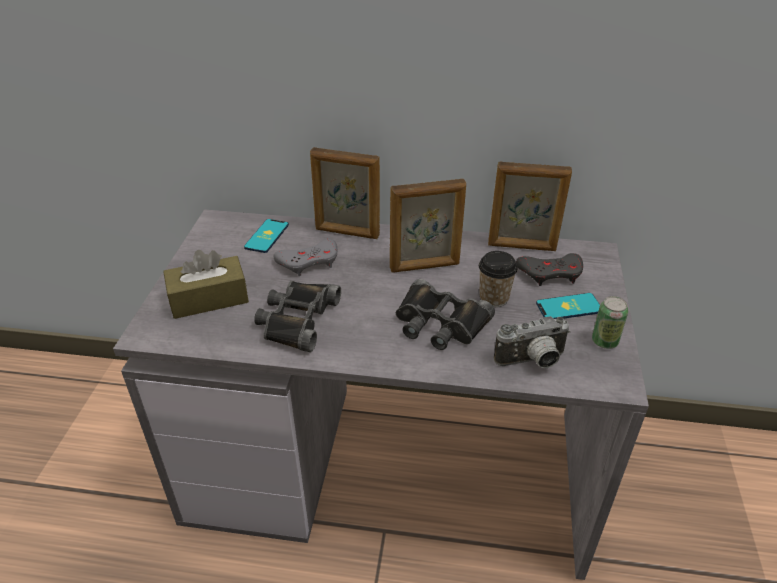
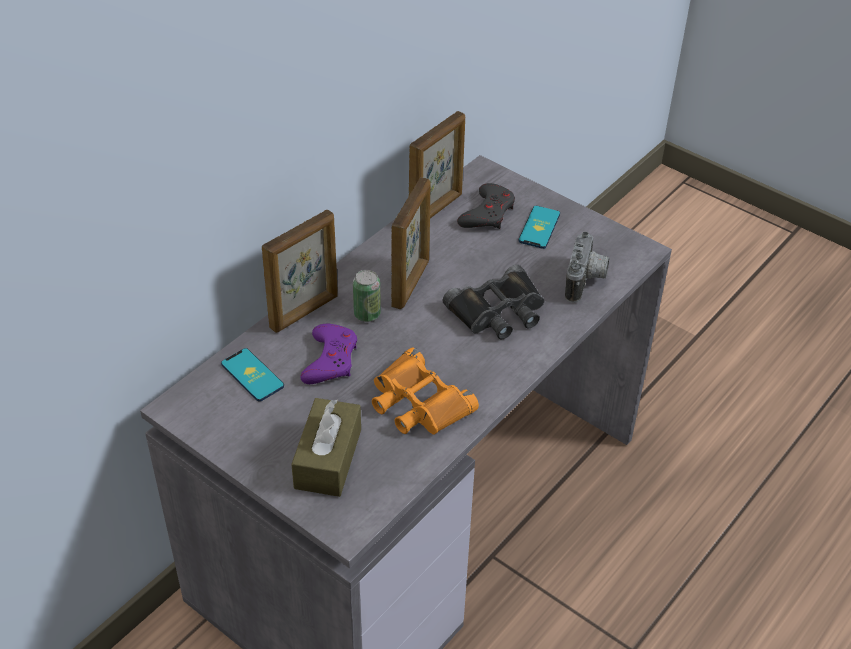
camera: 60 degrees left, 5 degrees up
black binoculars [254,281,341,352] -> orange binoculars [372,347,479,435]
grey game controller [274,239,338,276] -> purple game controller [300,324,357,384]
cup [479,251,518,307] -> none
can [592,296,628,349] -> can moved to [353,270,381,322]

